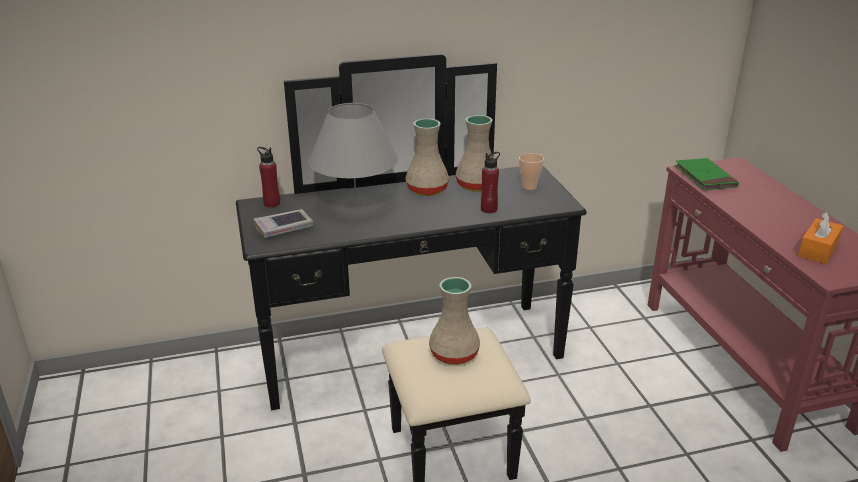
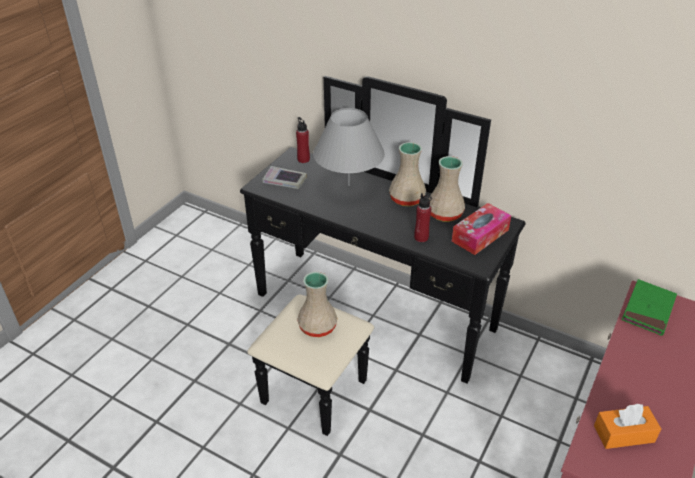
camera: 45 degrees right, 10 degrees up
cup [519,153,544,190] -> tissue box [451,203,511,255]

